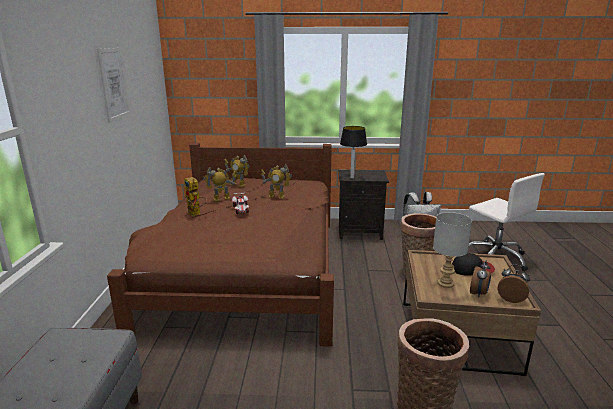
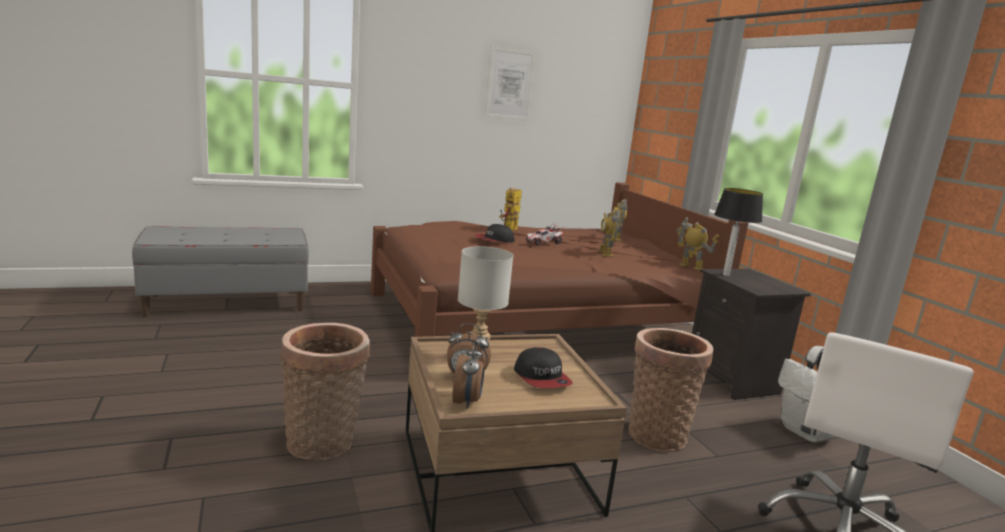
camera: 65 degrees right, 5 degrees down
toy robot [203,167,236,201] -> toy robot moved to [676,217,719,270]
none -> cap [474,224,515,242]

